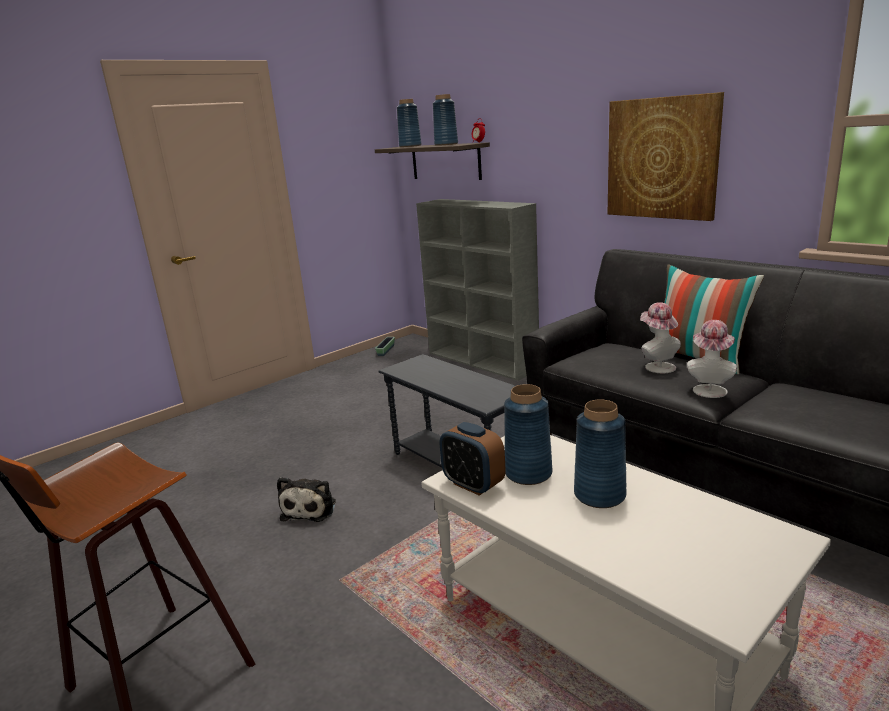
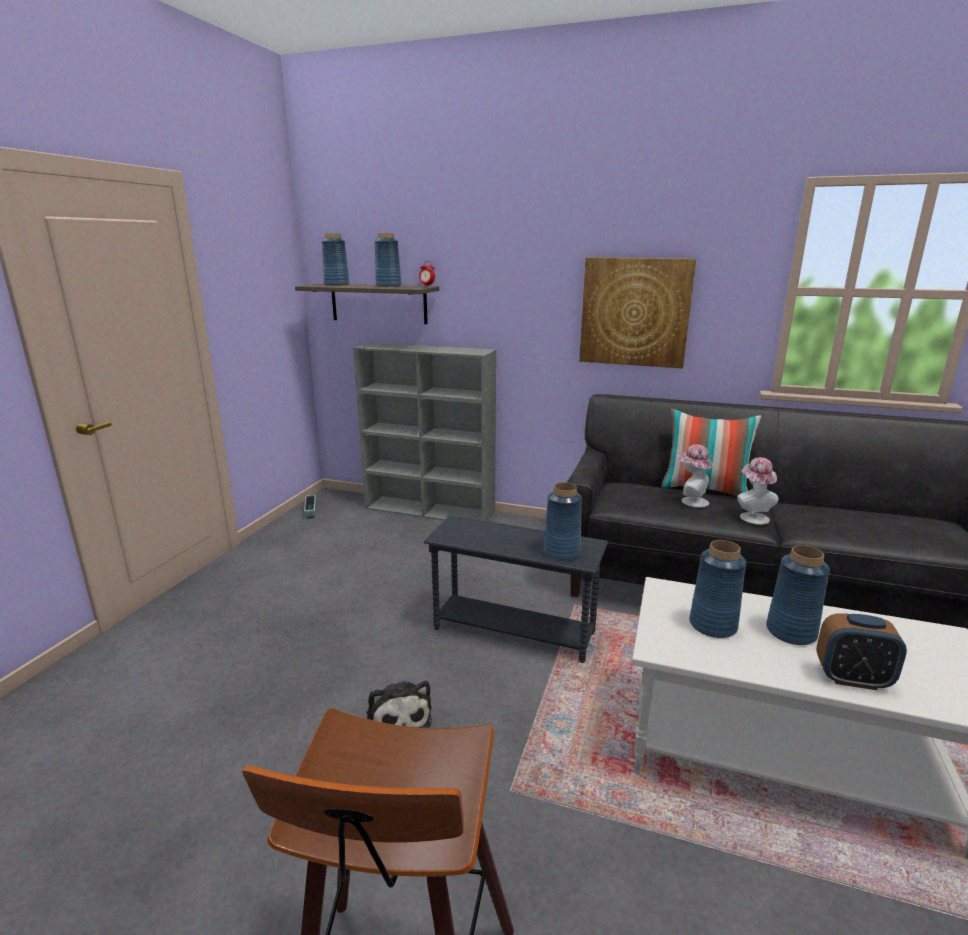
camera: 30 degrees left, 0 degrees up
alarm clock [440,422,506,496] -> alarm clock moved to [816,614,907,690]
none -> blue vase [544,482,582,561]

